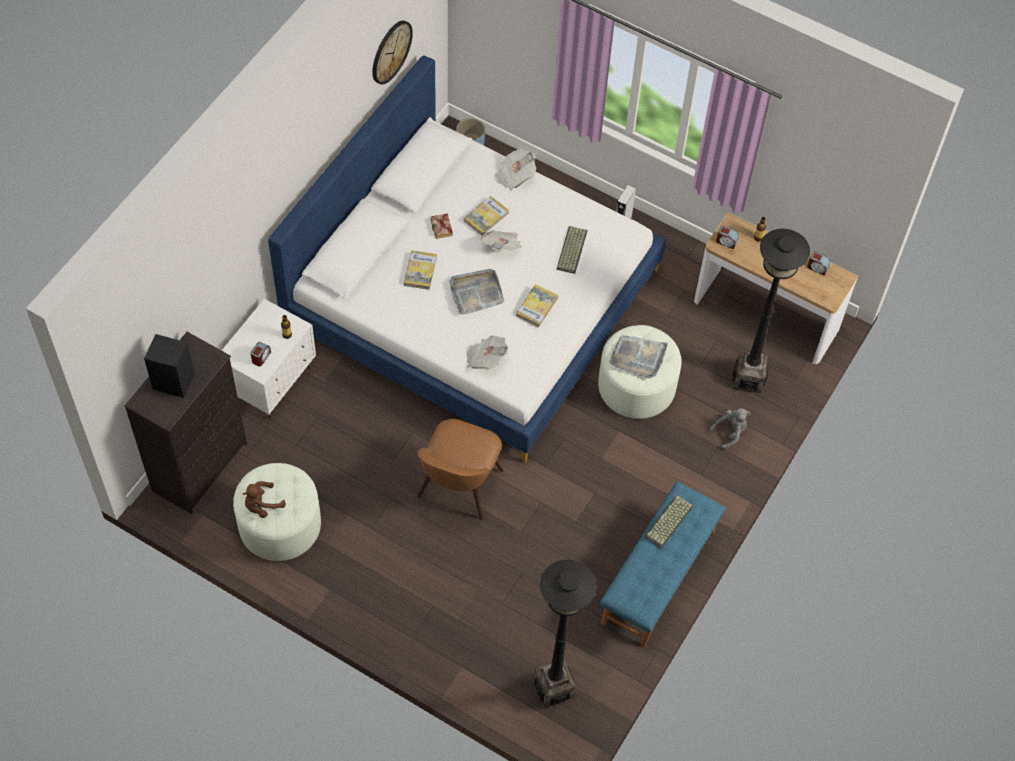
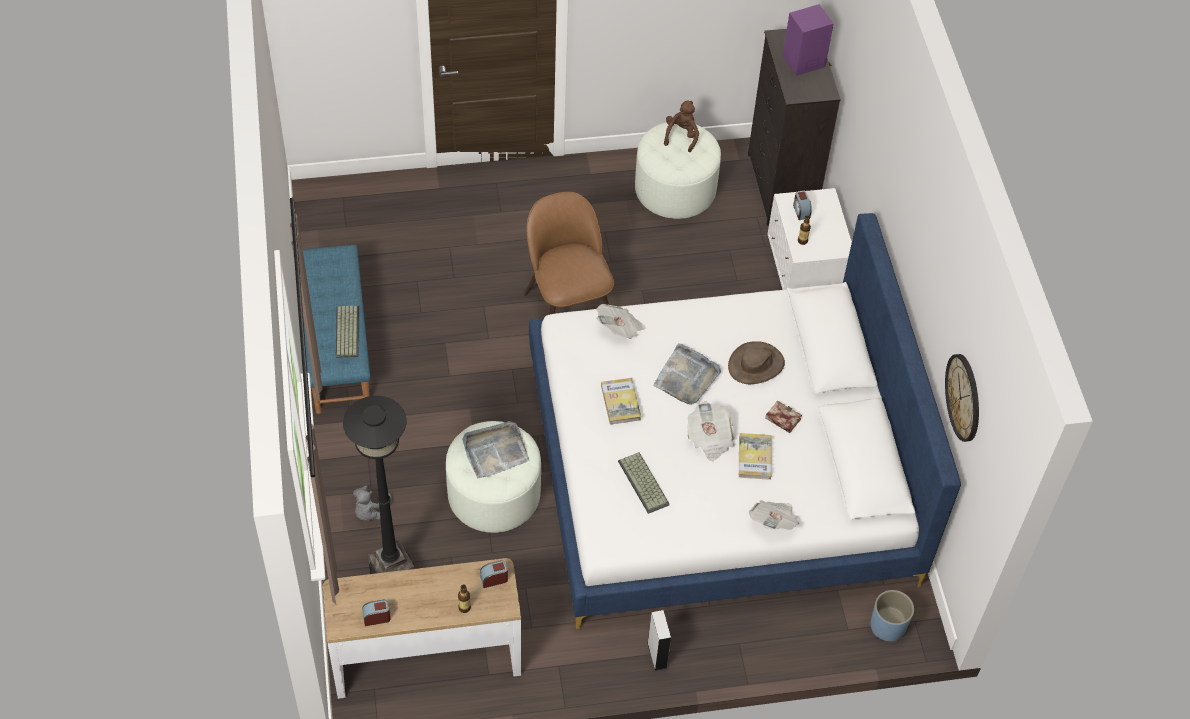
camera: 140 degrees right, 5 degrees down
black speaker [144,334,195,398] -> purple speaker [782,4,834,76]
book [404,250,437,290] -> brown hat [728,341,785,384]
black floor lamp [534,560,597,708] -> none

